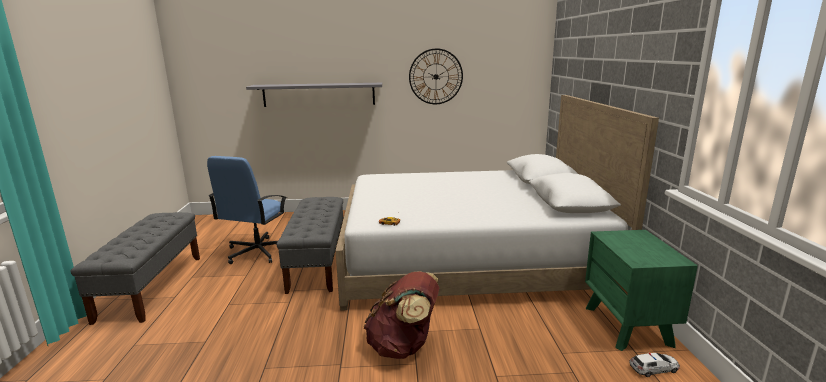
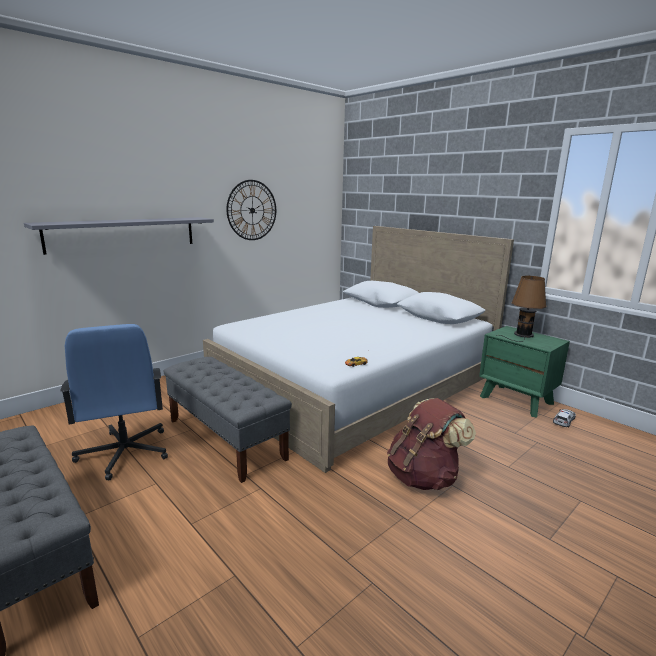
camera: 40 degrees left, 0 degrees up
none -> brown table lamp [496,276,547,342]

